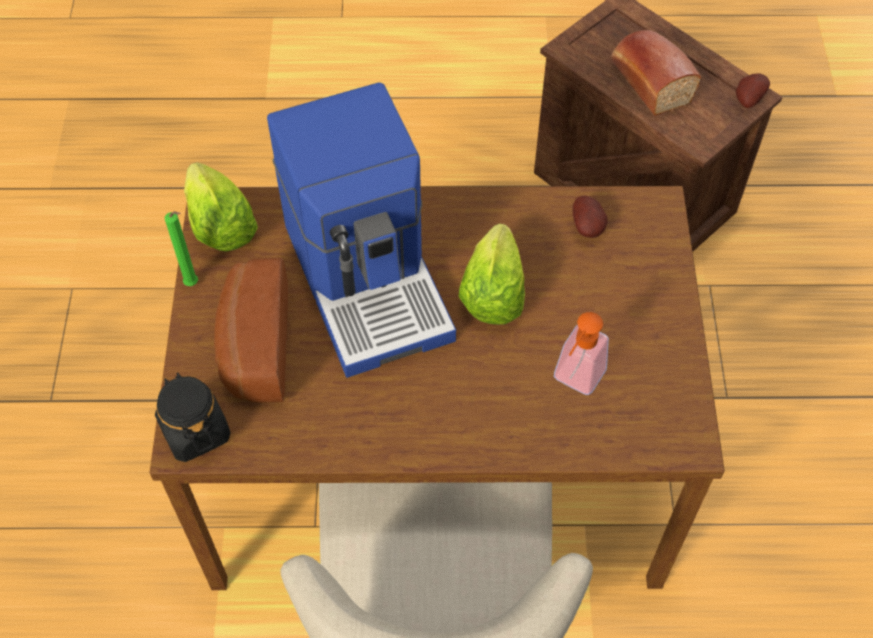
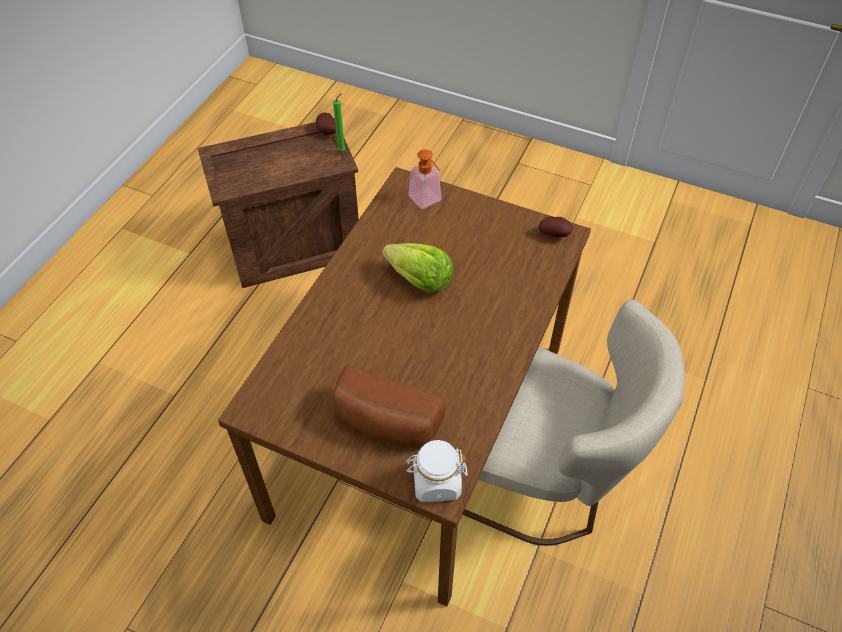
camera: 65 degrees left, 5 degrees down
black jar [155,373,231,462] -> white jar [406,440,468,502]
green candle [164,211,198,286] -> green candle moved to [333,93,345,151]
lettuce [184,162,258,251] -> none
coffee machine [267,82,456,378] -> none
soap dispenser [554,312,609,395] -> soap dispenser moved to [408,150,442,209]
potato [573,196,608,238] -> potato moved to [539,216,573,237]
bread [611,30,701,116] -> none

